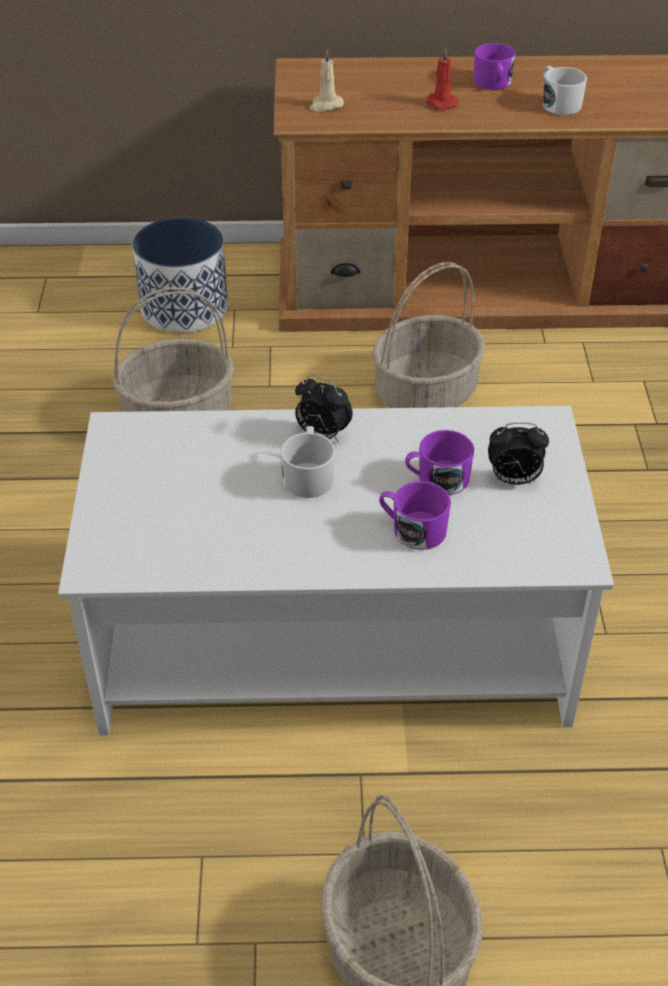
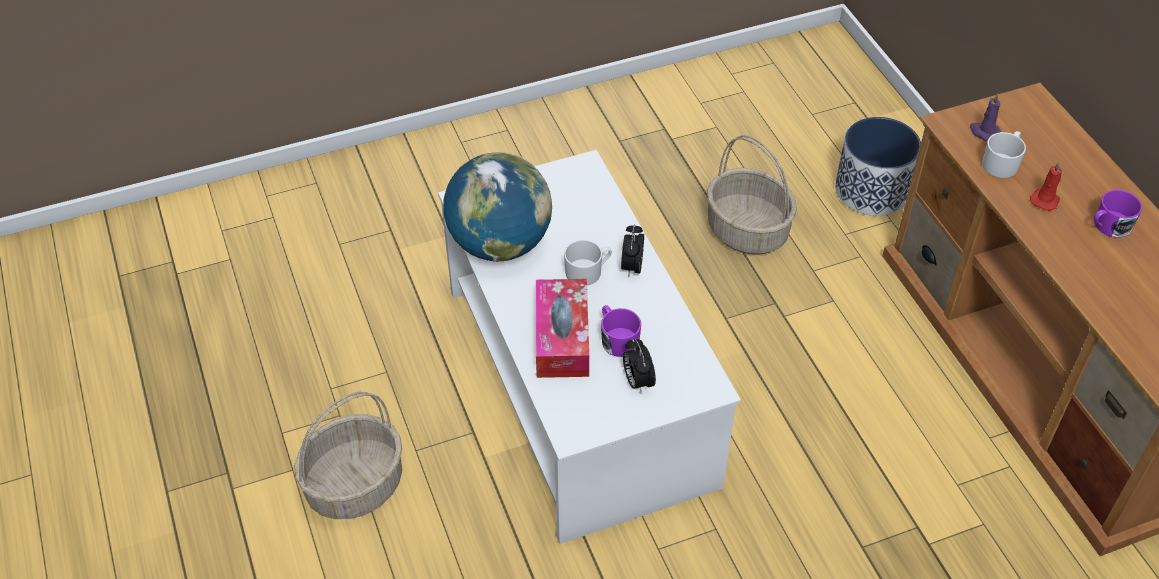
camera: 70 degrees right, 5 degrees up
beige candle [309,49,344,111] -> purple candle [970,93,1001,141]
basket [372,262,486,408] -> none
purple mug [379,481,451,550] -> tissue box [536,279,589,378]
white mug [543,66,587,115] -> white mug moved to [982,131,1026,178]
none -> globe [443,152,552,262]

